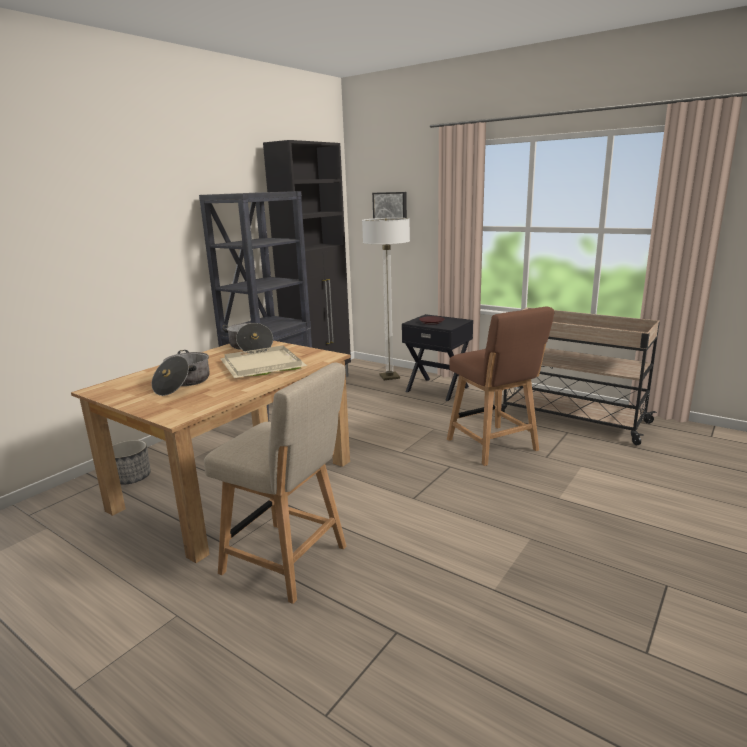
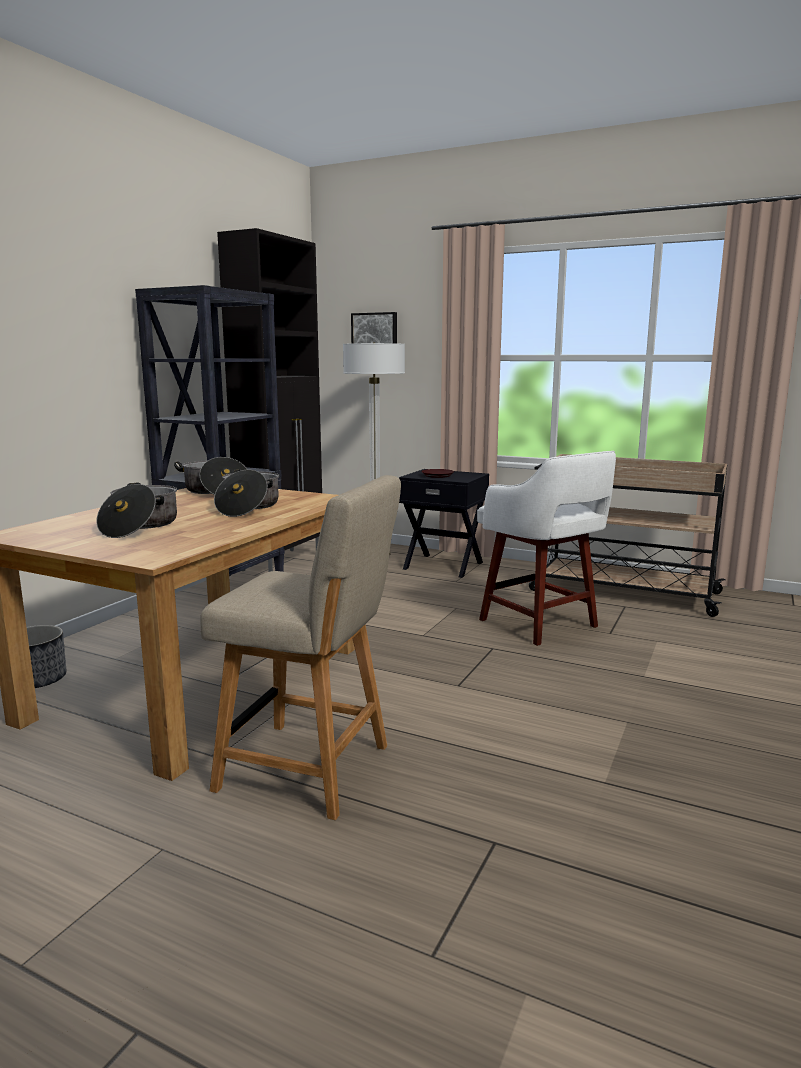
camera: 10 degrees left, 5 degrees down
beige tray [220,345,307,378] -> cooking pot [214,469,279,517]
brown chair [447,307,554,466] -> white stool [477,451,616,646]

